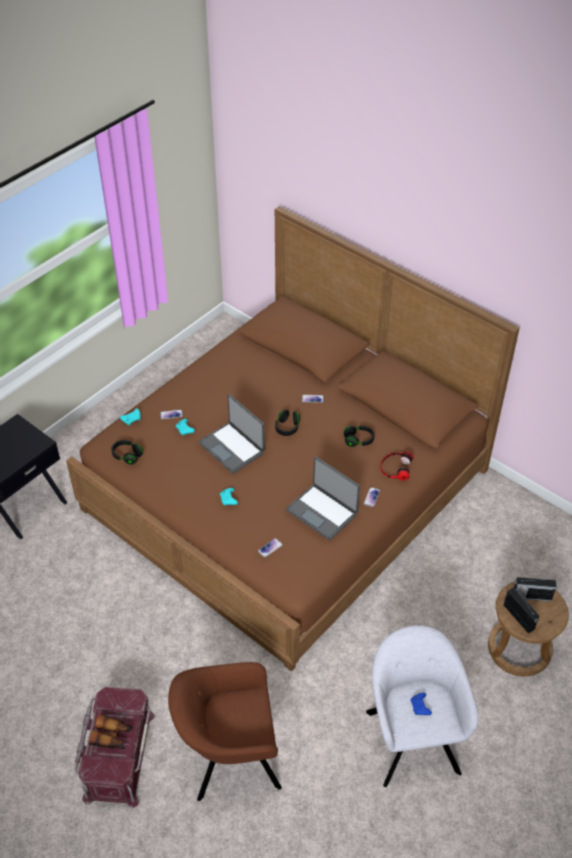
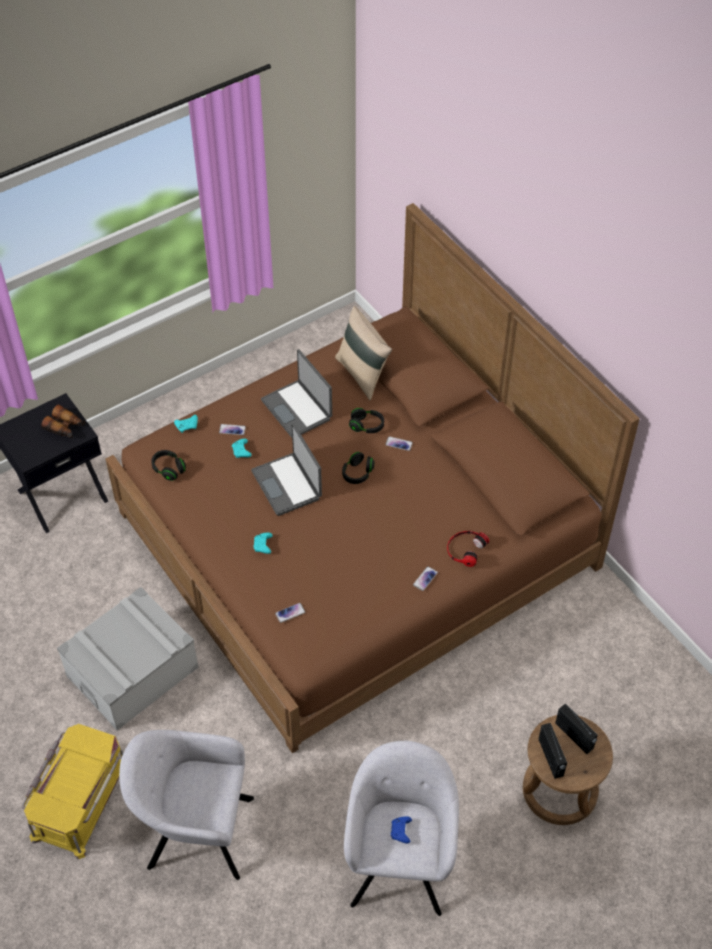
camera: 15 degrees right, 5 degrees up
red storage box [74,687,155,809] -> yellow storage box [22,724,123,860]
binoculars [89,714,133,749] -> binoculars moved to [41,405,85,438]
brown armchair [168,662,282,801] -> grey armchair [119,730,254,880]
laptop [286,456,360,540] -> laptop moved to [261,349,332,438]
black headphones [343,426,375,447] -> black headphones moved to [349,408,384,433]
radio [514,577,556,602] -> radio turned 150 degrees counterclockwise [555,703,598,754]
none -> grey storage box [57,587,199,730]
none -> beige pillow [335,306,392,400]

